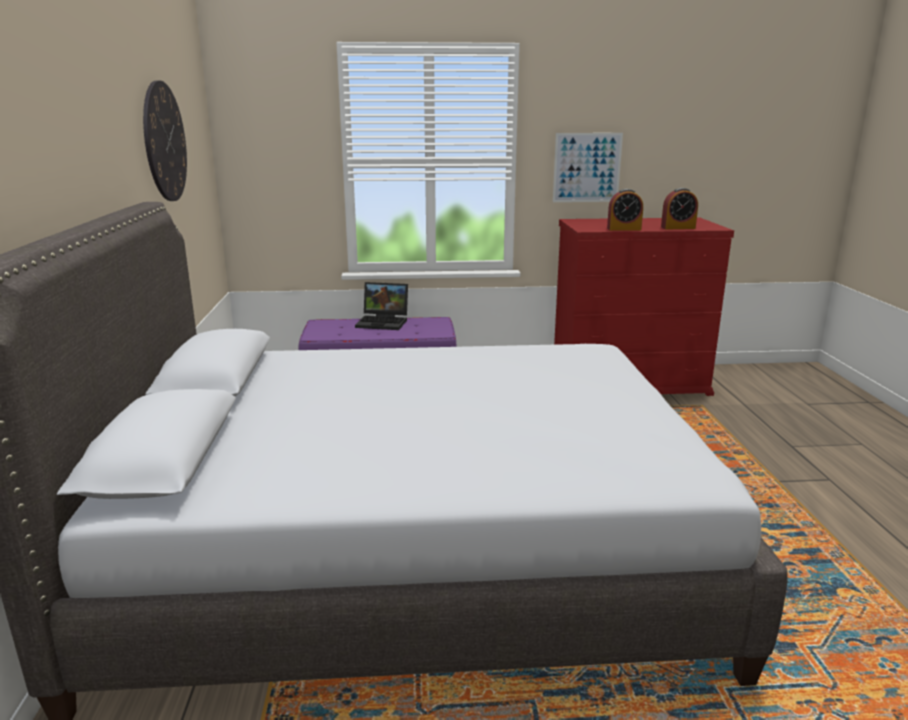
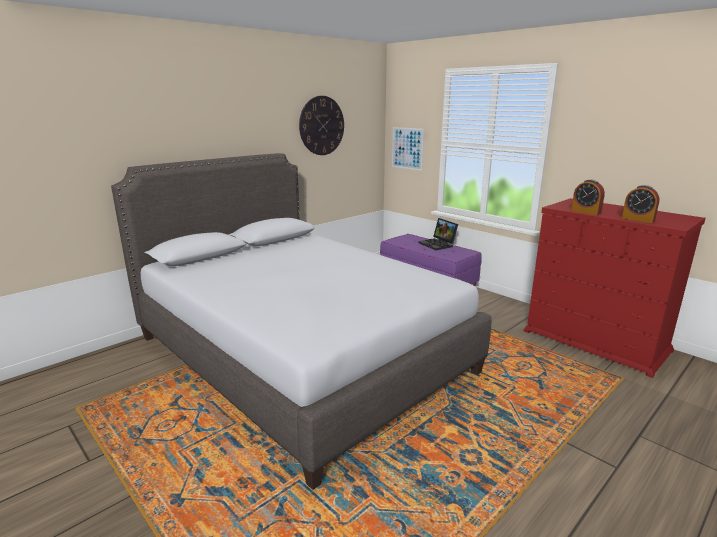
camera: 50 degrees right, 0 degrees up
picture [553,133,623,202] -> picture moved to [392,127,424,171]

